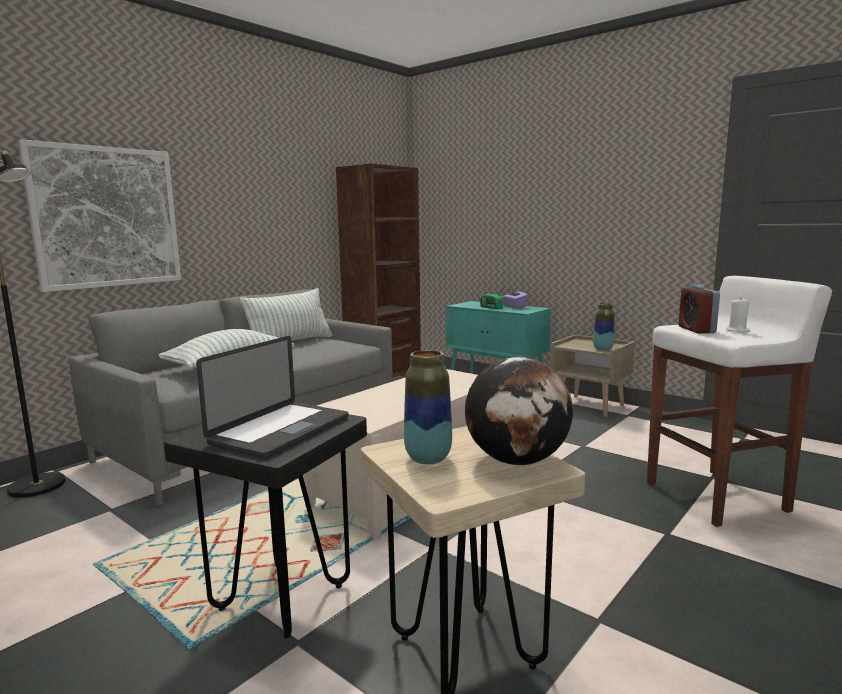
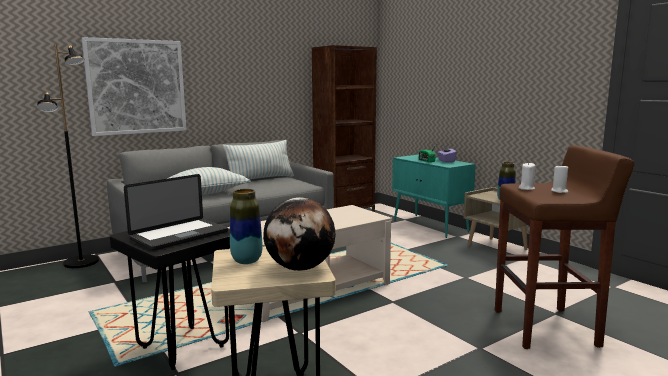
camera: 15 degrees right, 0 degrees up
white stool [647,276,832,527] -> brown stool [495,145,635,349]
alarm clock [679,285,720,333] -> white candle [518,162,535,190]

